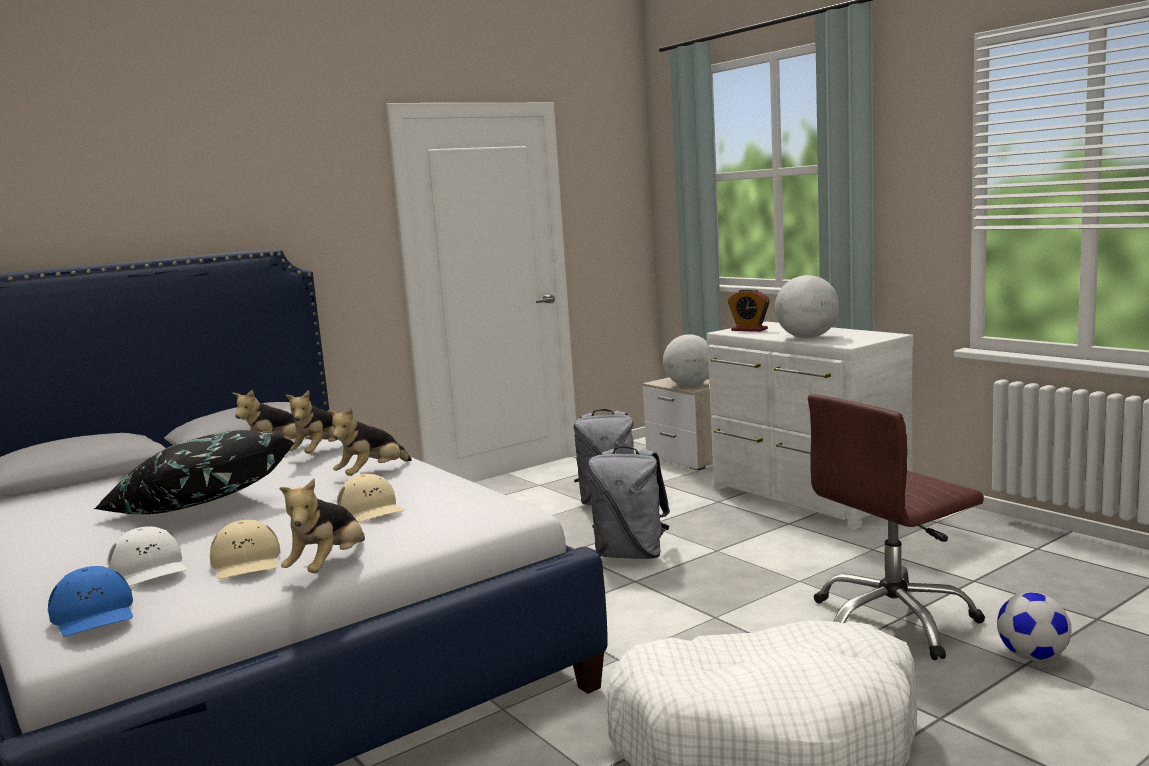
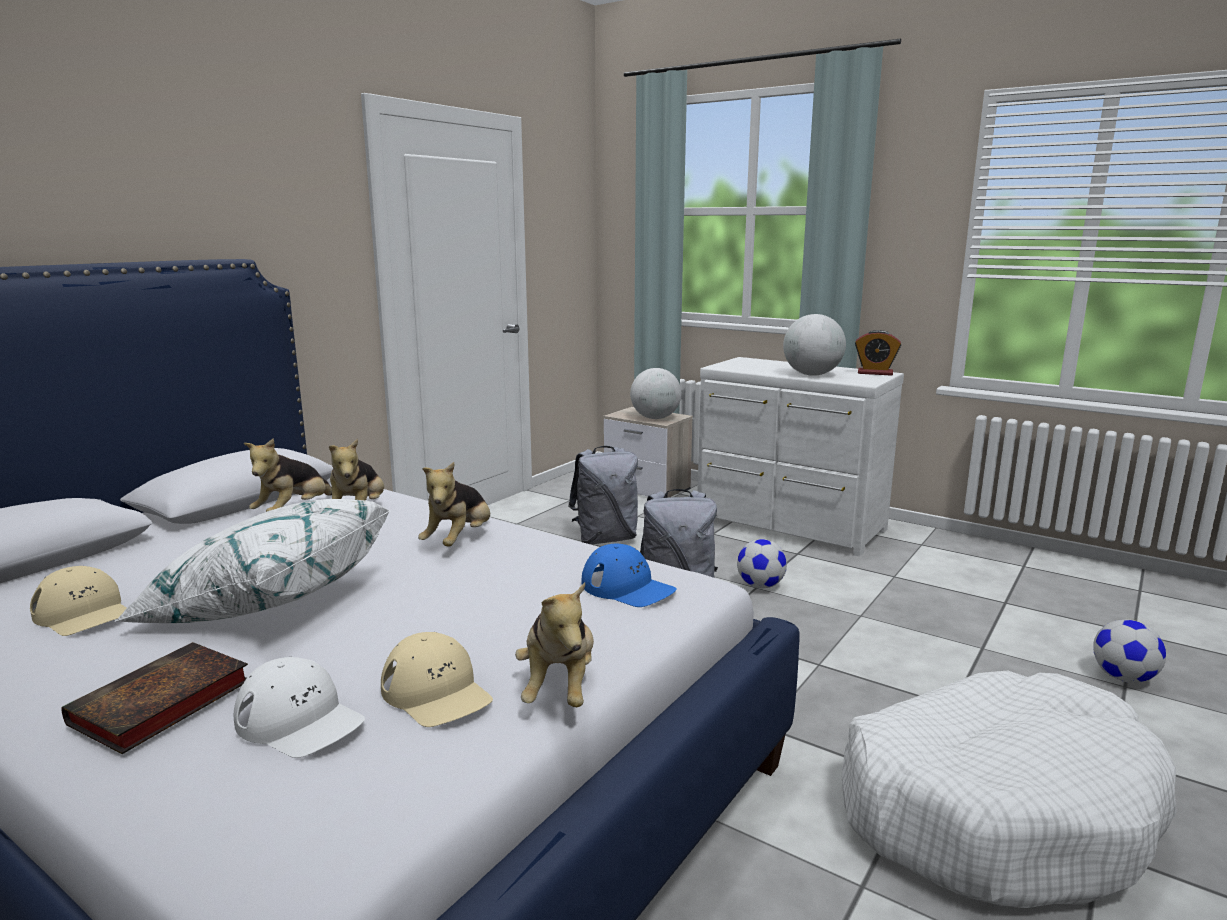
camera: 20 degrees left, 5 degrees up
blue cap [48,566,133,637] -> blue cap moved to [582,543,677,607]
black pillow [94,430,295,514] -> white pillow [114,499,390,623]
beige cap [337,474,404,522] -> beige cap moved to [30,566,127,636]
alarm clock [728,288,770,332] -> alarm clock moved to [855,330,901,376]
brown office chair [808,394,985,660] -> none
none -> book [61,642,248,754]
none -> football [737,539,787,589]

